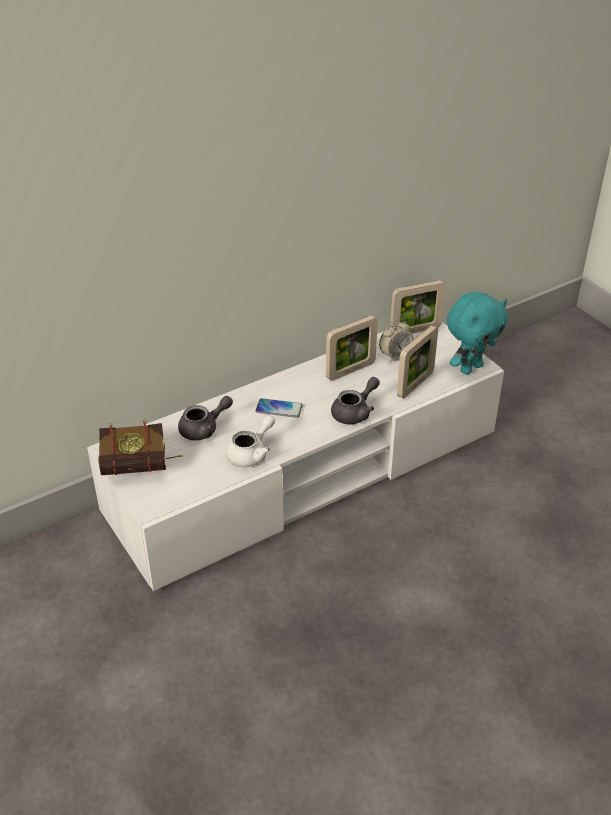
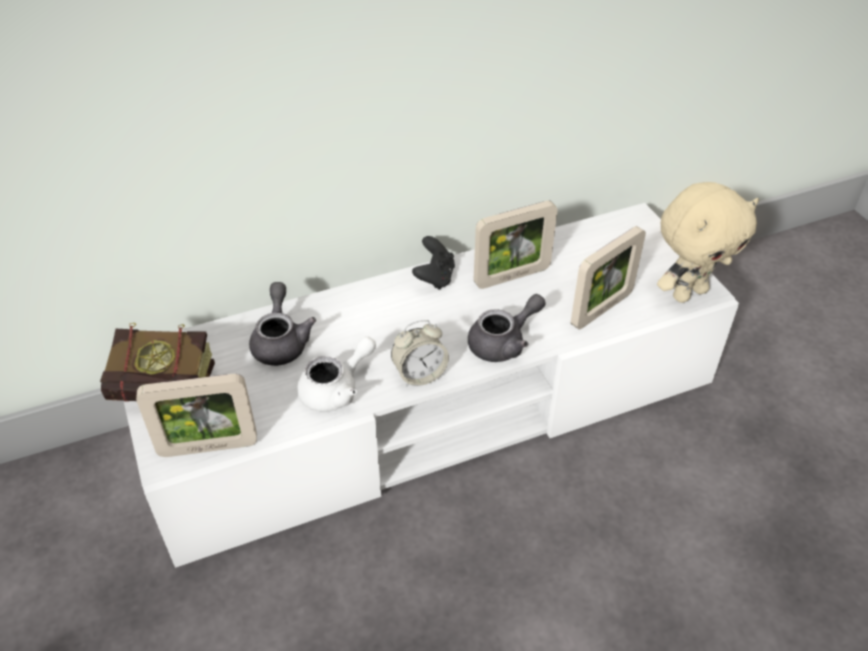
camera: 10 degrees right, 5 degrees up
grey teapot [178,396,233,440] -> grey teapot turned 75 degrees counterclockwise [249,282,316,366]
phone [255,398,303,418] -> none
alarm clock [379,319,414,363] -> alarm clock moved to [391,320,449,387]
picture frame [390,280,446,334] -> picture frame moved to [136,374,257,457]
turquoise plush toy [447,292,508,375] -> beige plush toy [657,182,759,303]
none -> black game controller [412,236,455,290]

